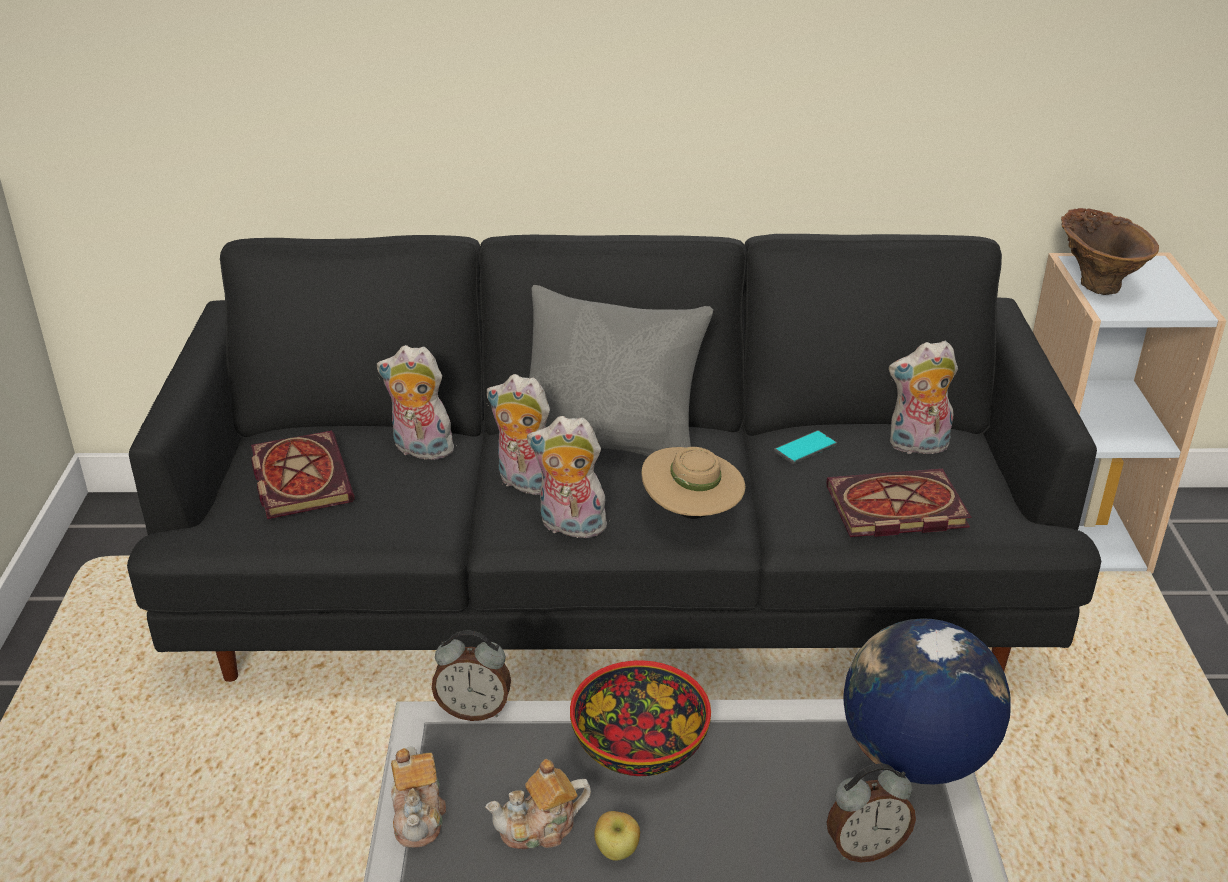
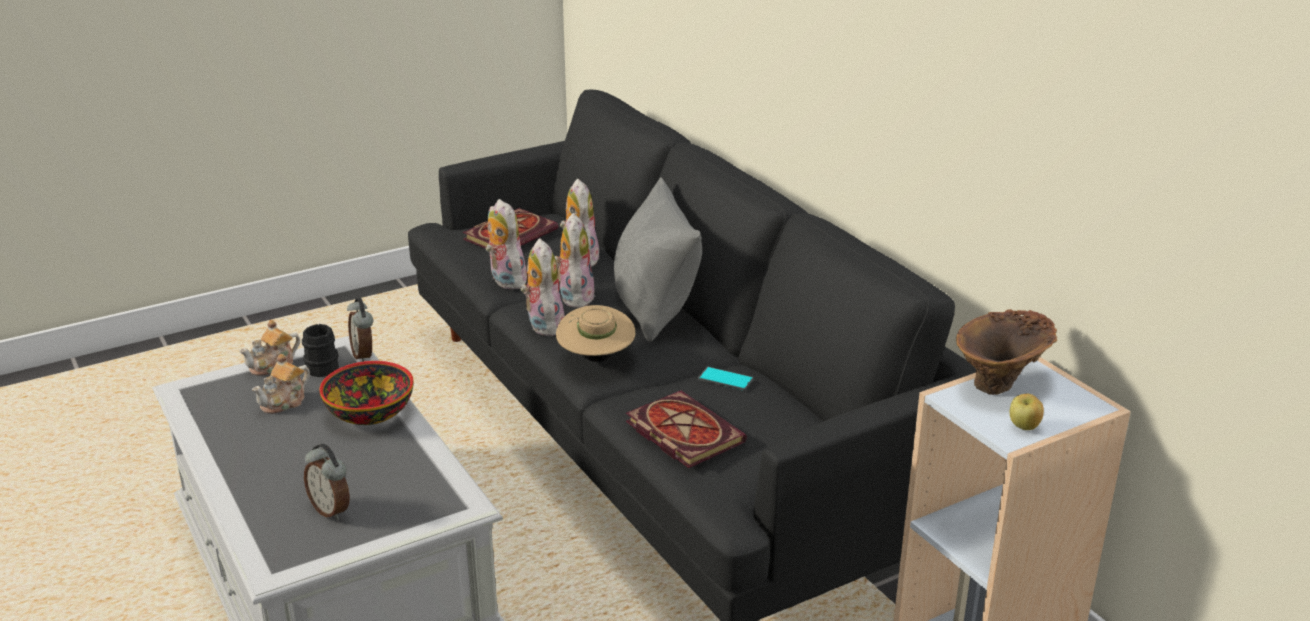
camera: 60 degrees right, 5 degrees down
teapot [485,759,591,849] -> teapot turned 90 degrees counterclockwise [252,354,310,414]
apple [594,811,640,861] -> apple moved to [1010,394,1044,430]
globe [843,618,1011,784] -> none
plush toy [889,341,958,454] -> plush toy moved to [486,199,527,290]
none -> black mug [302,324,339,377]

